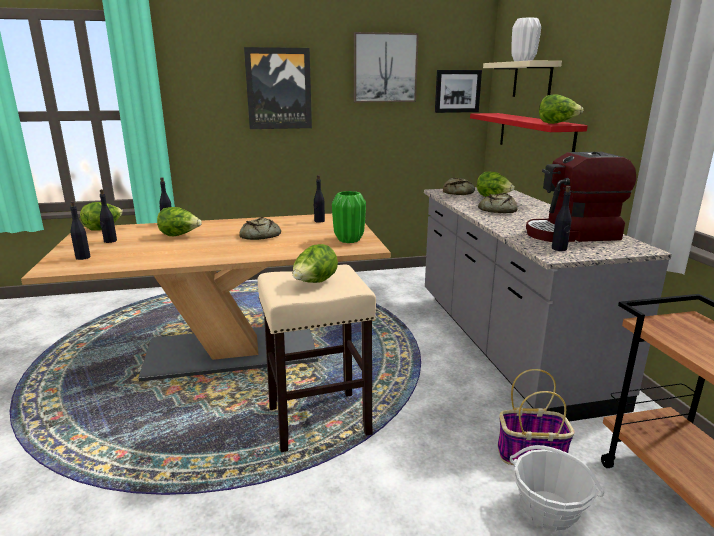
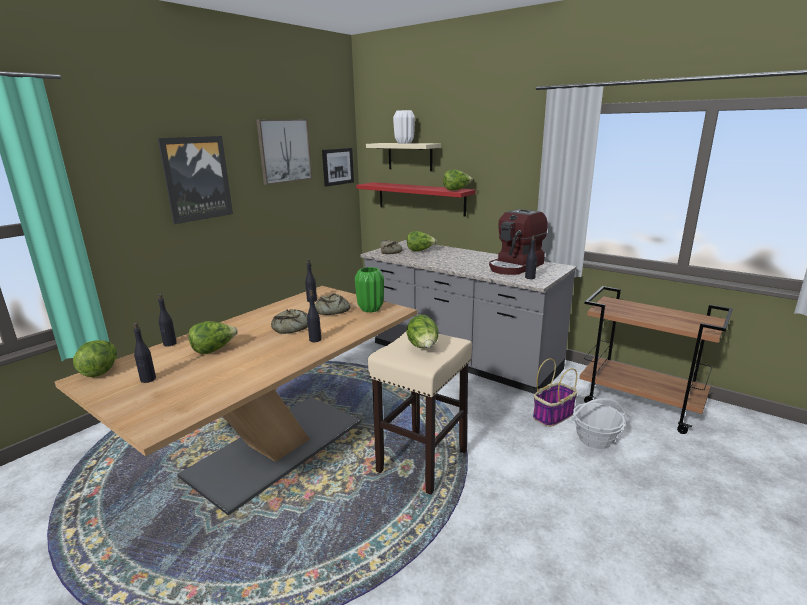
camera: 40 degrees left, 0 degrees up
black bottle [70,201,90,260] -> black bottle moved to [307,290,321,342]
bread [478,193,517,213] -> bread moved to [315,293,350,315]

